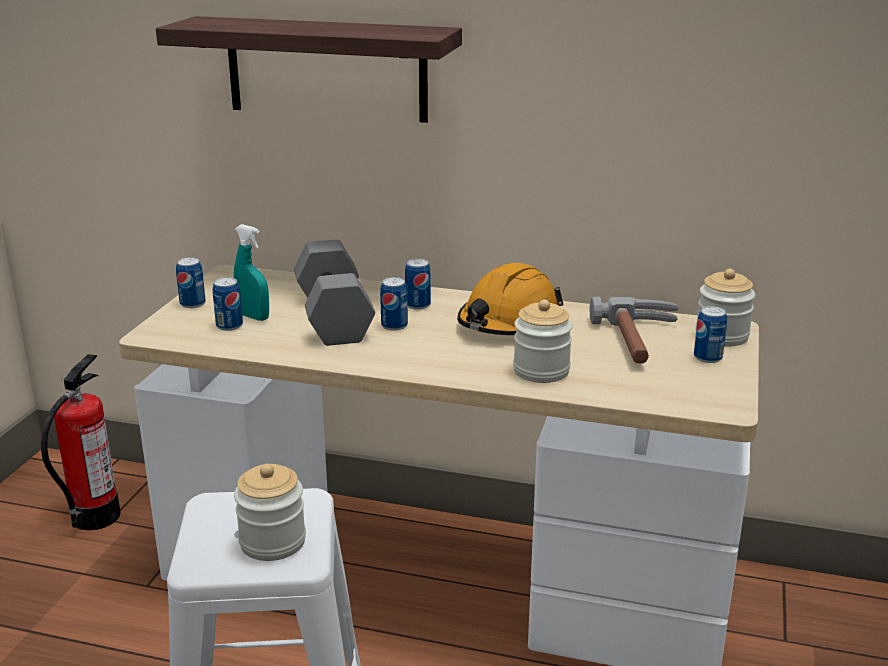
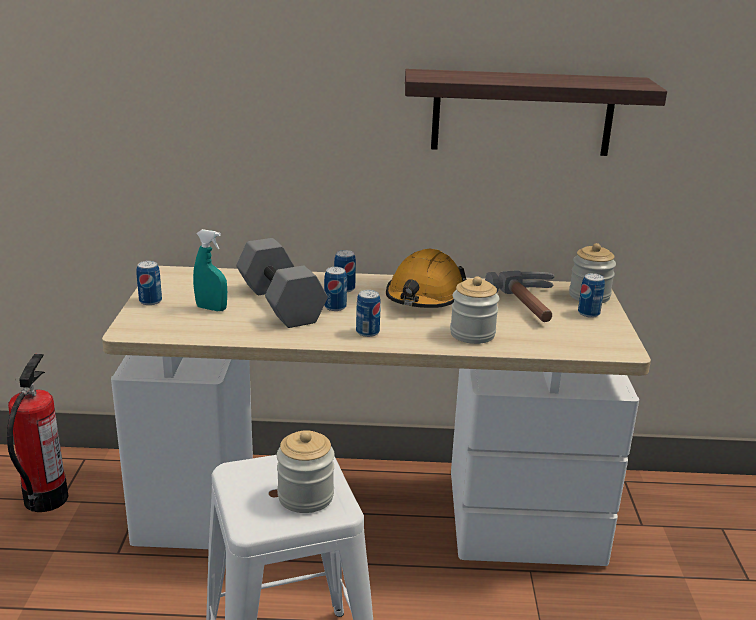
camera: 15 degrees left, 0 degrees up
shelf [156,16,462,123] -> shelf moved to [405,69,667,156]
can [213,277,243,331] -> can moved to [356,290,381,337]

